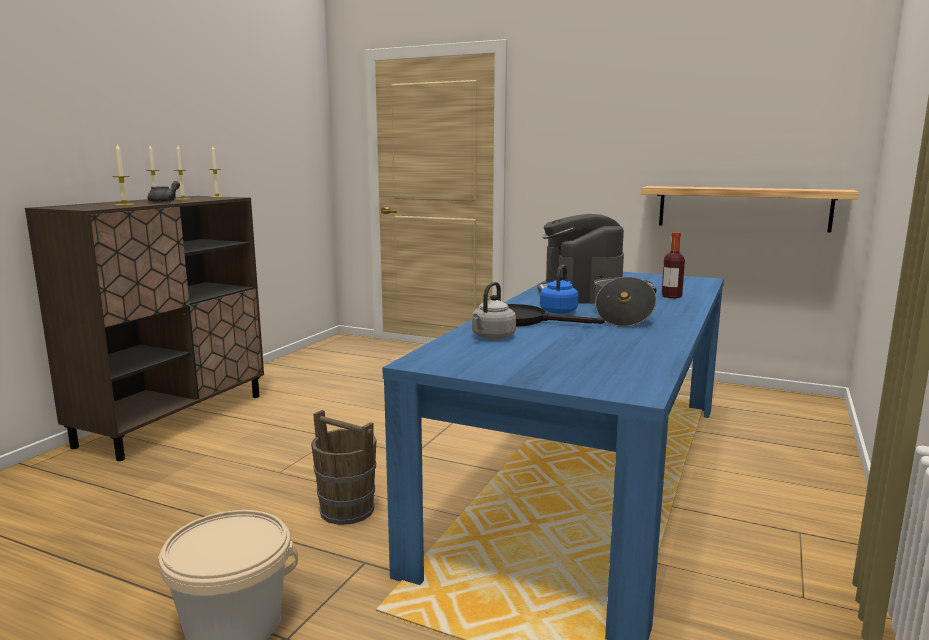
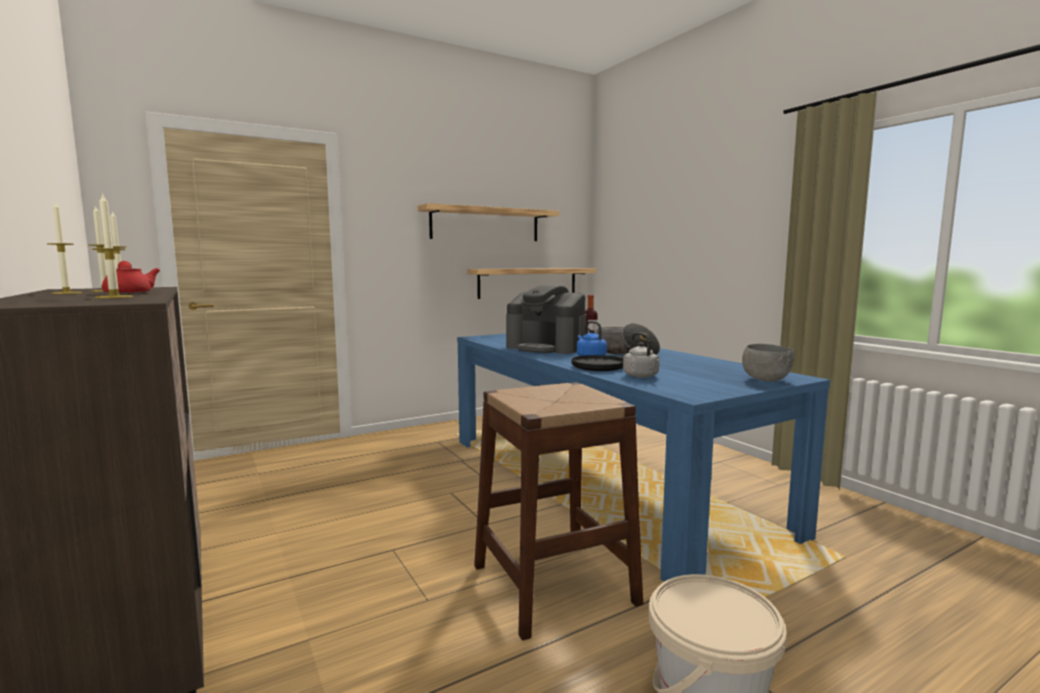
camera: 55 degrees left, 5 degrees down
grey teapot [148,181,180,203] -> red teapot [102,261,160,294]
brown bucket [311,410,376,525] -> brown stool [474,382,643,641]
none -> shelf [418,203,559,241]
none -> grey bowl [742,344,794,382]

